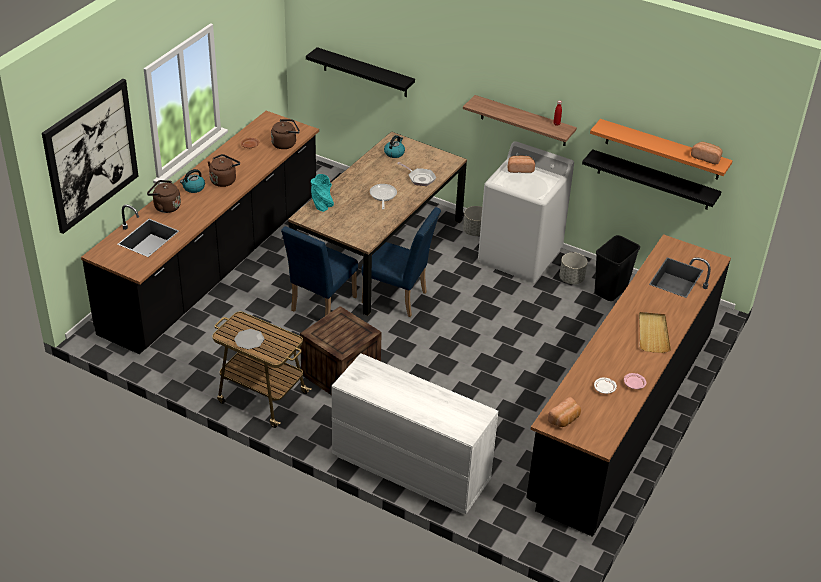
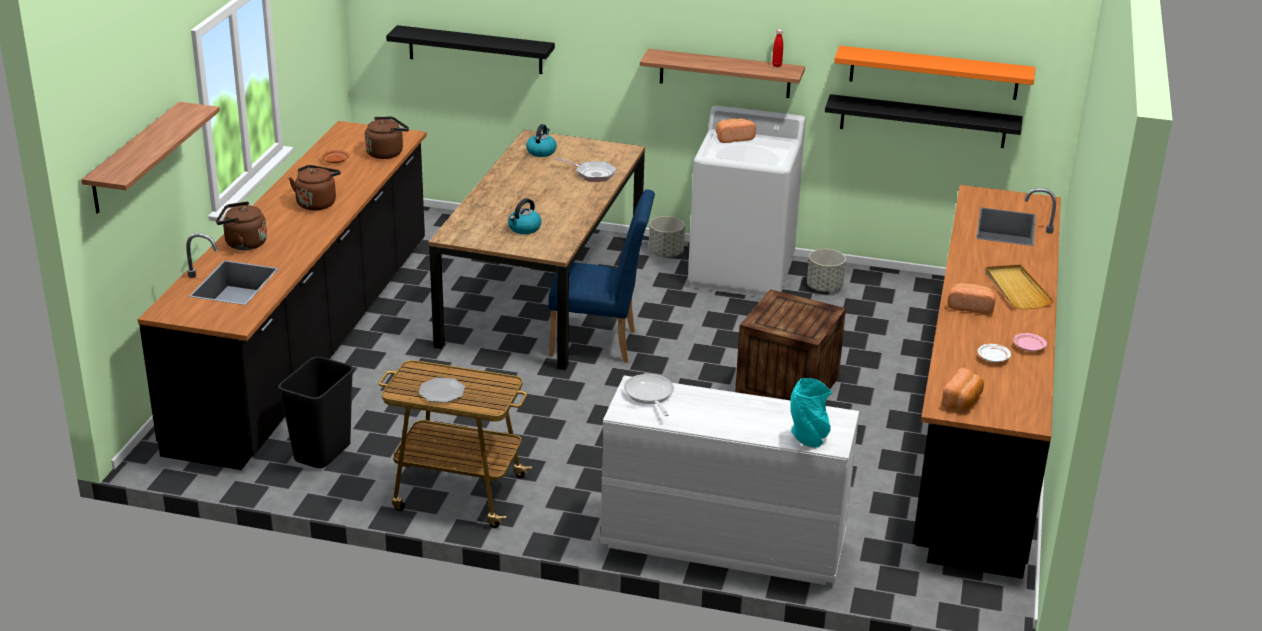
camera: 15 degrees left, 10 degrees down
picture [42,79,139,234] -> shelf [81,102,220,214]
kettle [180,169,205,193] -> kettle moved to [508,198,541,234]
blue chair [281,226,358,316] -> none
crate [300,306,382,395] -> crate moved to [735,289,846,401]
turquoise vase [311,174,334,212] -> turquoise vase moved to [790,378,832,448]
frying pan [370,184,397,209] -> frying pan moved to [624,374,674,416]
black trash can [595,235,640,301] -> black trash can moved to [278,356,354,468]
bread [691,142,722,164] -> bread moved to [947,283,996,314]

